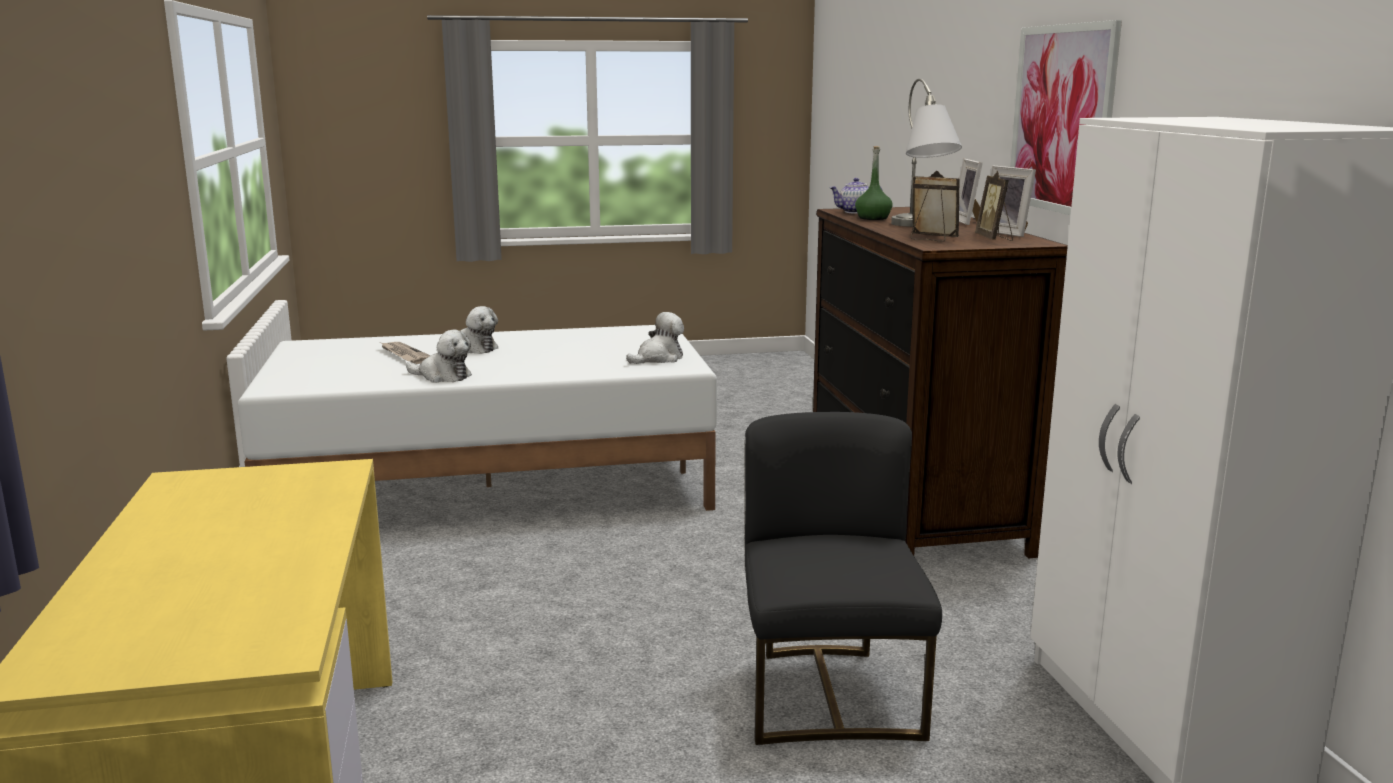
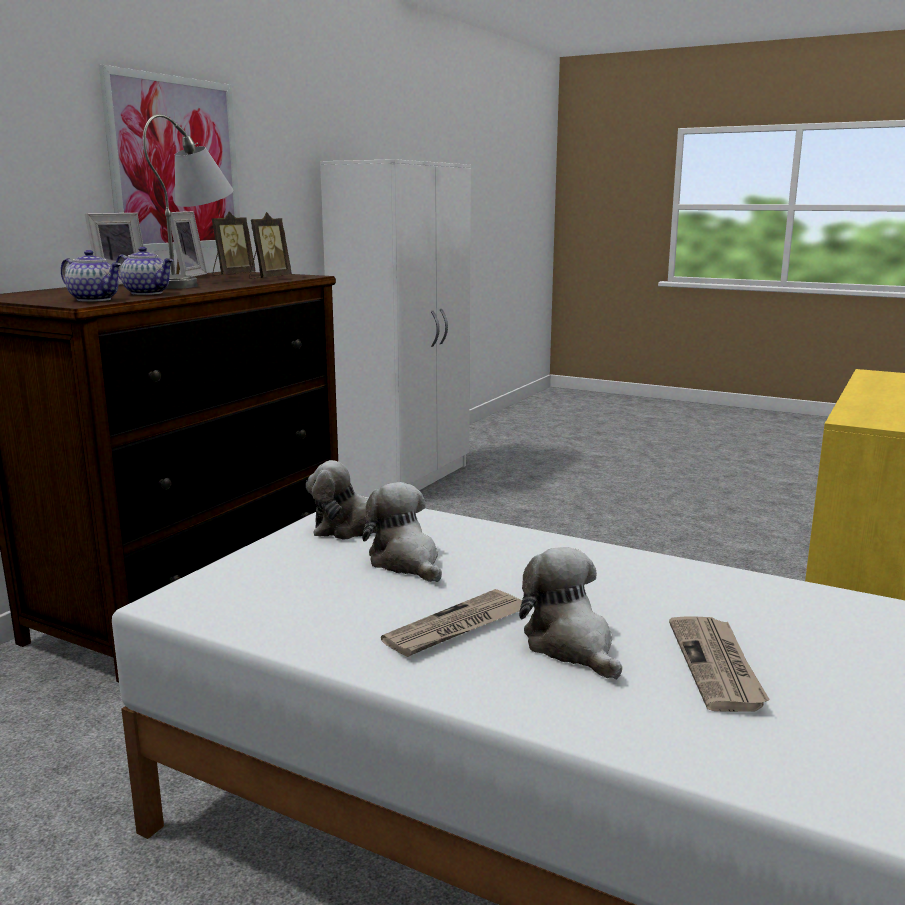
camera: 140 degrees left, 0 degrees up
plush toy [406,330,472,383] -> plush toy moved to [362,482,442,582]
black chair [745,412,942,745] -> none
green bottle [855,146,893,220] -> teapot [116,247,173,295]
picture frame [911,171,960,242] -> picture frame turned 135 degrees counterclockwise [249,212,292,279]
none -> newspaper [381,589,522,657]

